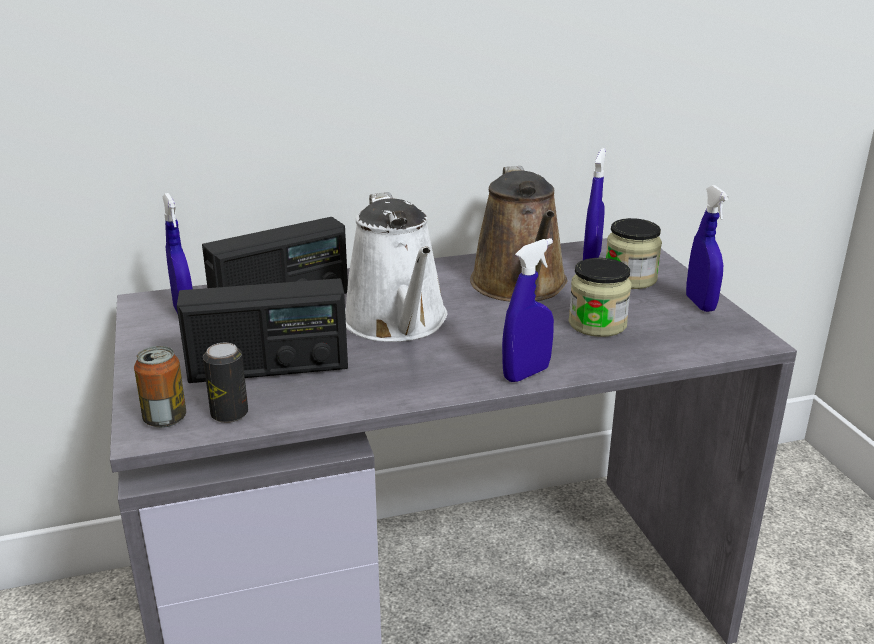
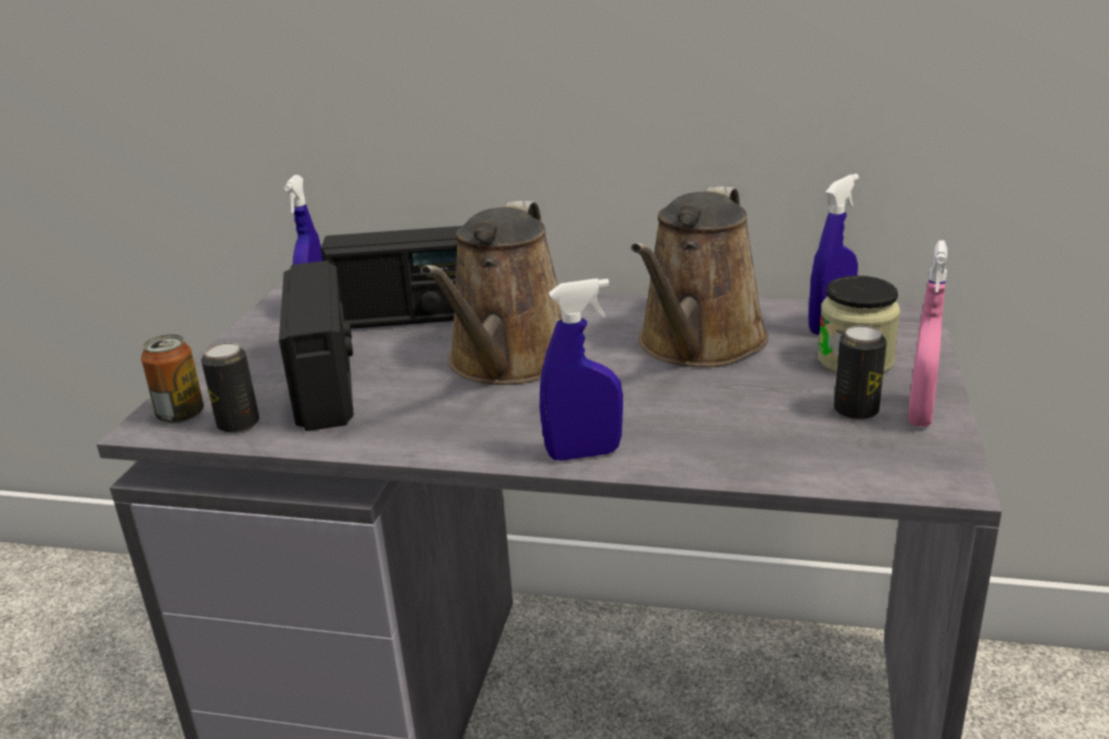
camera: 30 degrees right, 0 degrees up
radio [177,278,348,383] -> radio turned 120 degrees counterclockwise [279,261,354,431]
white watering can [345,192,447,342] -> brown watering can [420,201,562,385]
jar [568,258,632,337] -> none
blue spray bottle [686,185,729,312] -> pink spray bottle [908,240,947,427]
none -> can [834,326,887,420]

